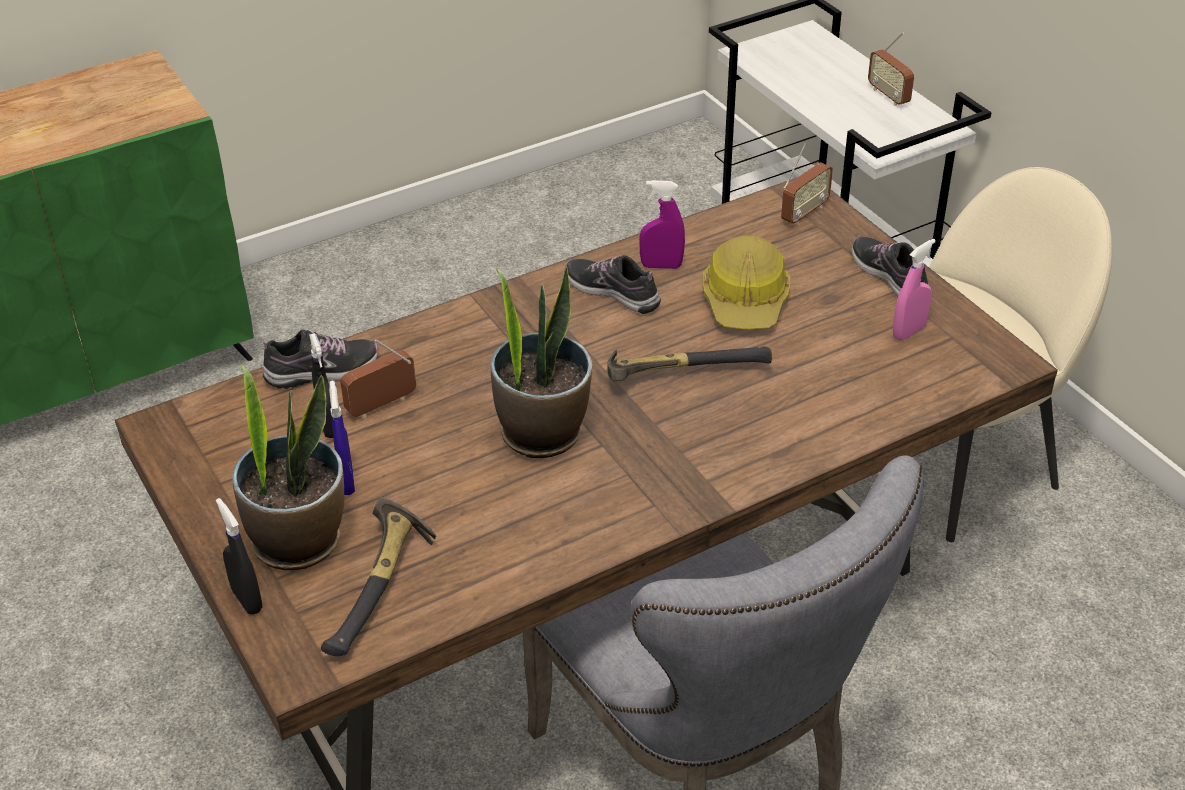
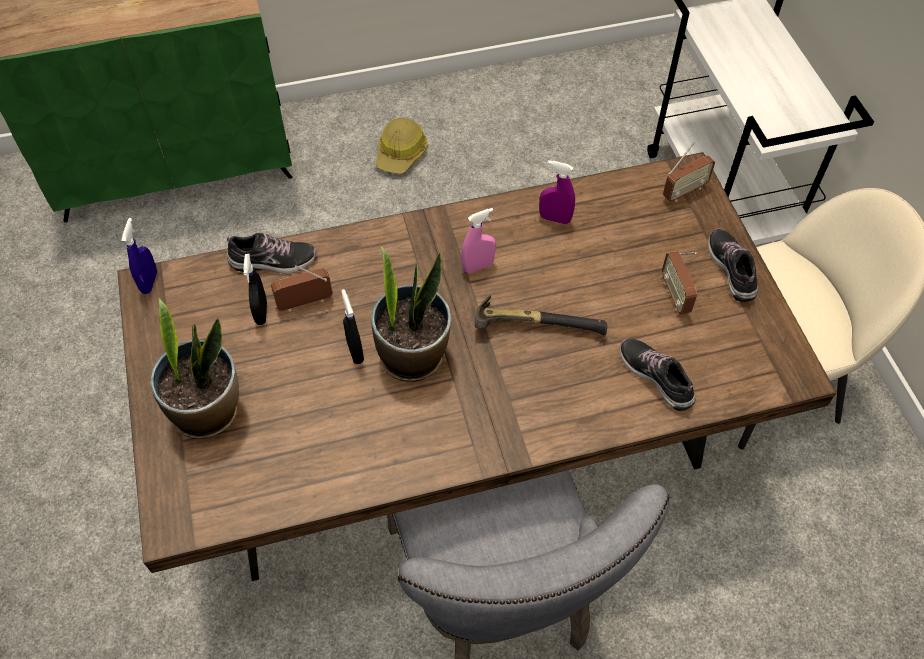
camera: 15 degrees right, 15 degrees up
black spray bottle [216,498,262,615] -> black spray bottle moved to [341,289,364,364]
hammer [321,497,436,656] -> none
blue spray bottle [329,381,355,495] -> blue spray bottle moved to [121,218,157,294]
shoe [565,255,661,314] -> shoe moved to [619,339,695,411]
hard hat [702,236,790,329] -> hard hat moved to [376,118,428,174]
radio [868,32,914,106] -> radio moved to [662,251,697,314]
pink spray bottle [893,239,936,340] -> pink spray bottle moved to [461,208,496,273]

